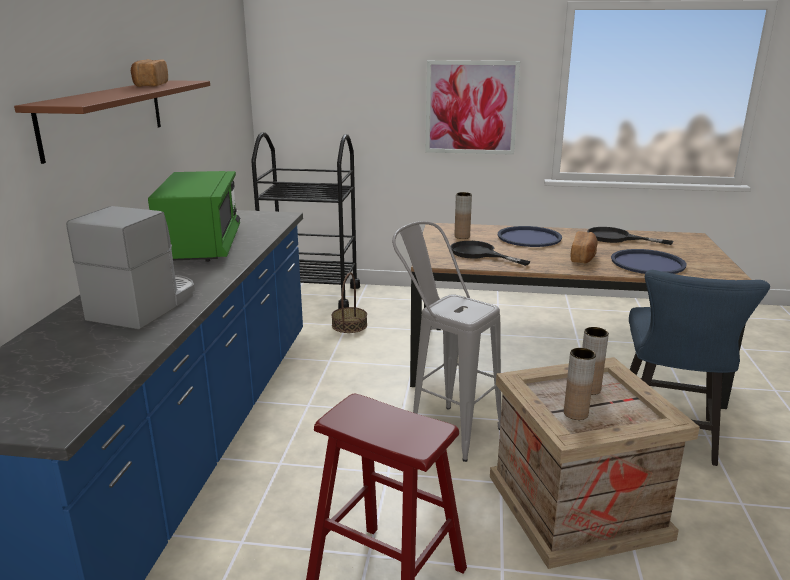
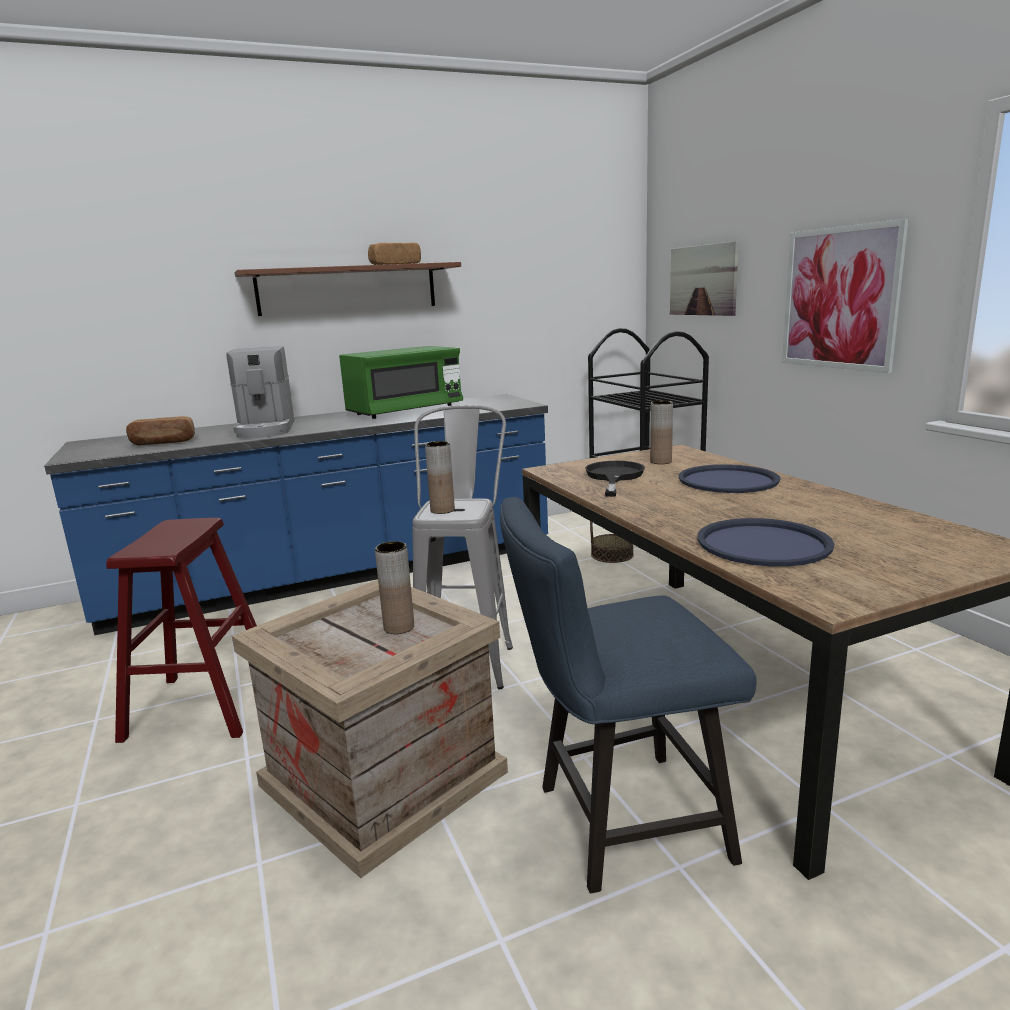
camera: 60 degrees right, 5 degrees down
coffee machine [66,206,195,329] -> coffee machine turned 90 degrees clockwise [227,346,294,438]
brown vase [564,348,596,420] -> brown vase moved to [425,441,455,514]
bread [571,231,597,263] -> bread moved to [126,416,195,446]
black frying pan [587,227,673,245] -> none
none -> picture [670,241,739,316]

